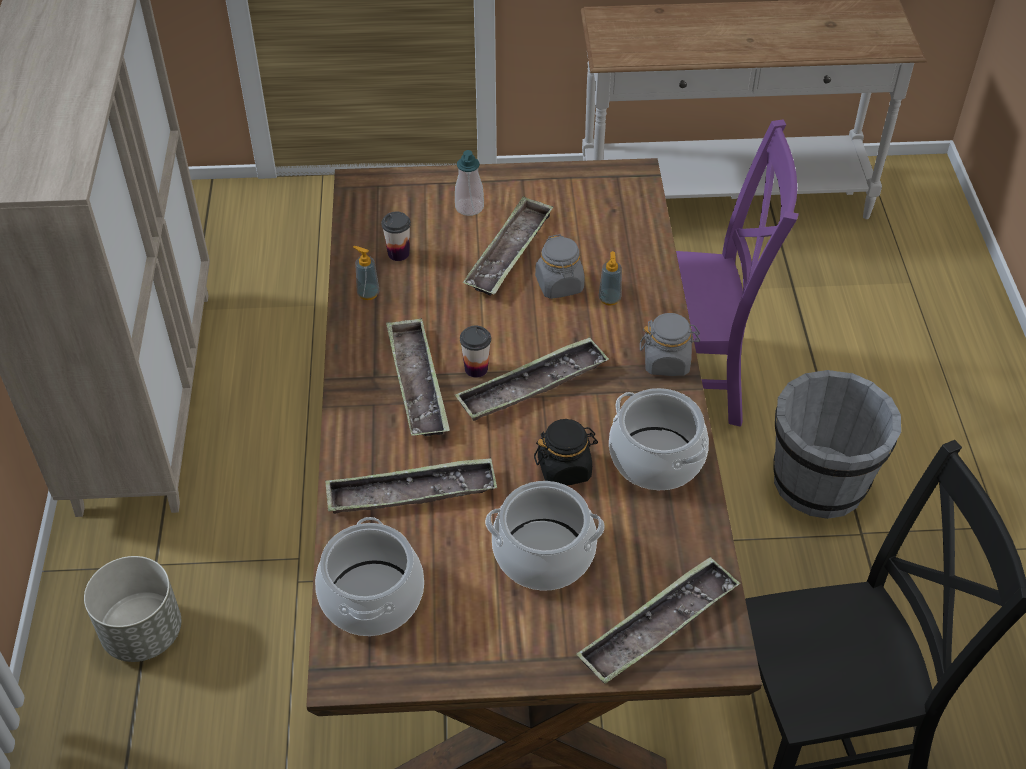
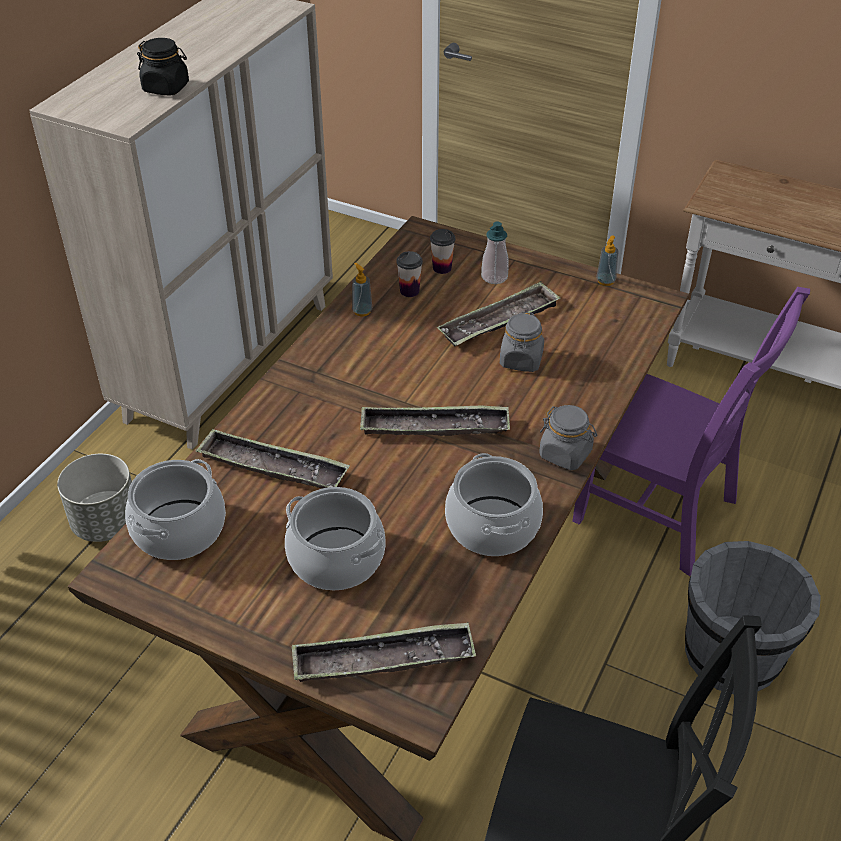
camera: 30 degrees right, 5 degrees down
tray [386,318,450,436] -> none
cup [460,325,491,378] -> cup moved to [430,229,455,274]
black jar [534,419,598,486] -> black jar moved to [137,38,189,96]
soap dispenser [598,251,622,306] -> soap dispenser moved to [596,236,619,286]

